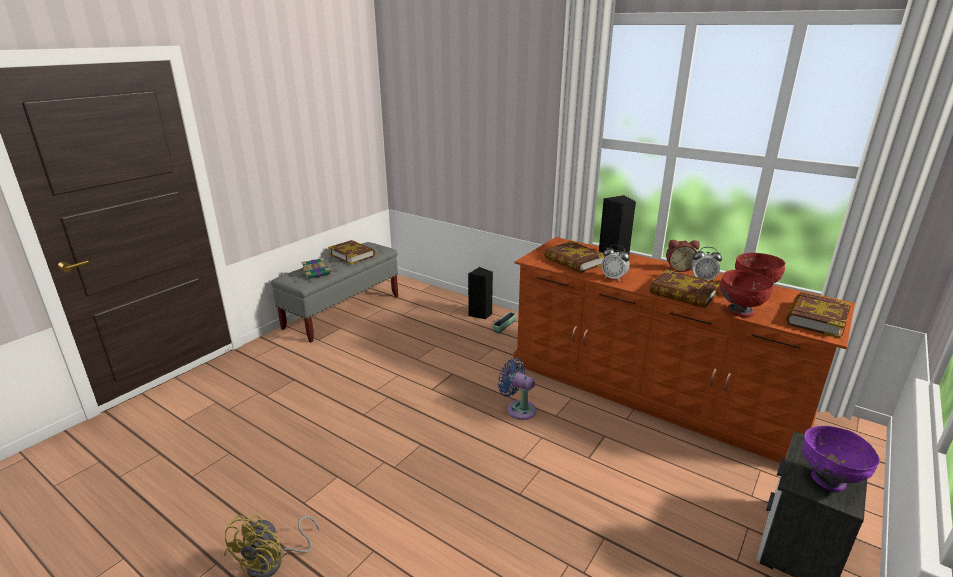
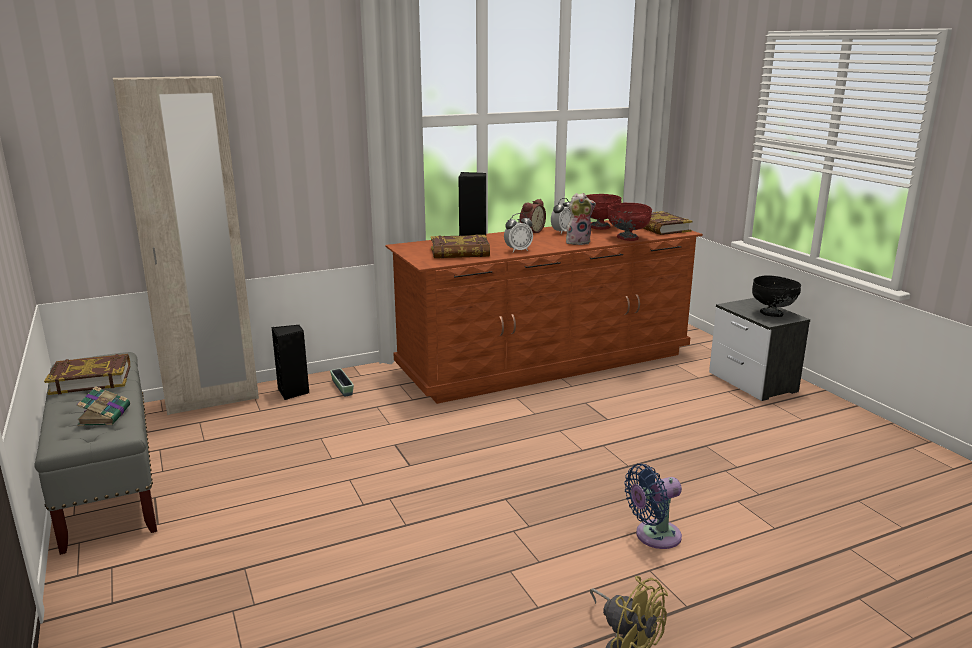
camera: 60 degrees left, 5 degrees down
blue fan [498,358,537,420] -> blue fan moved to [624,464,682,549]
book [650,269,720,308] -> plush toy [566,193,596,245]
purple bowl [802,426,880,492] -> black bowl [752,275,801,317]
none -> beige wardrobe [113,76,259,415]

